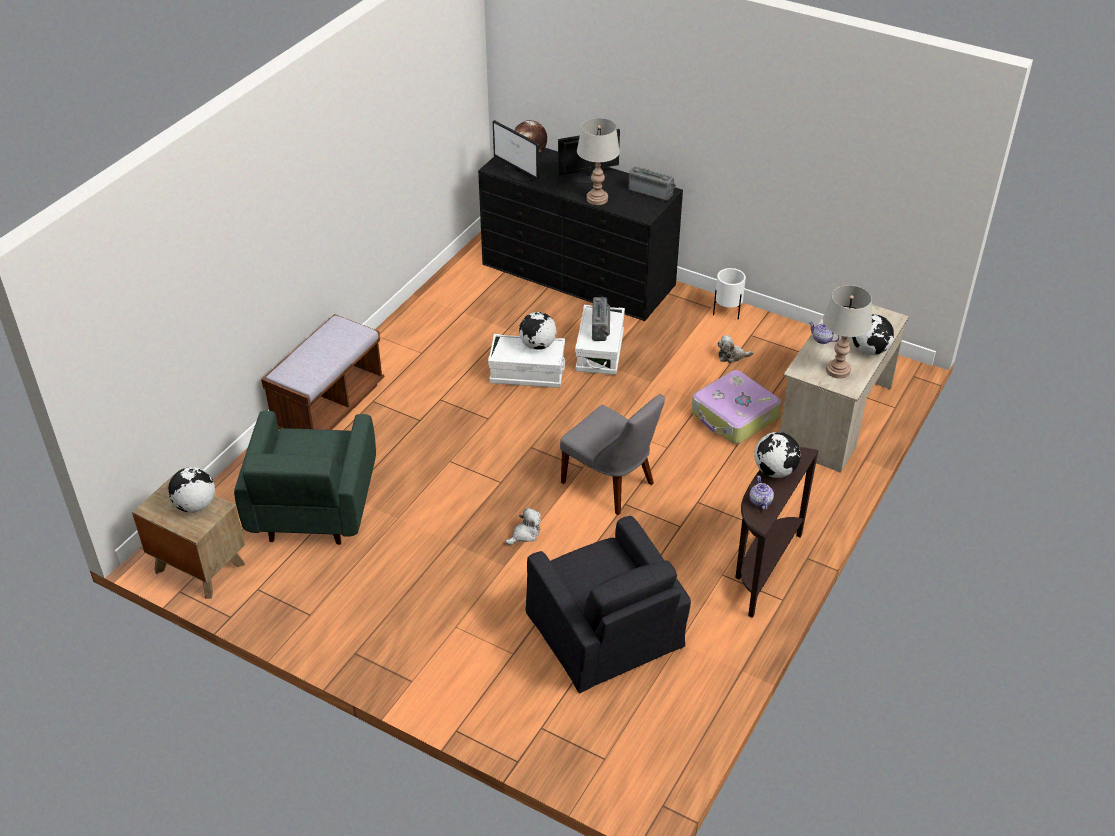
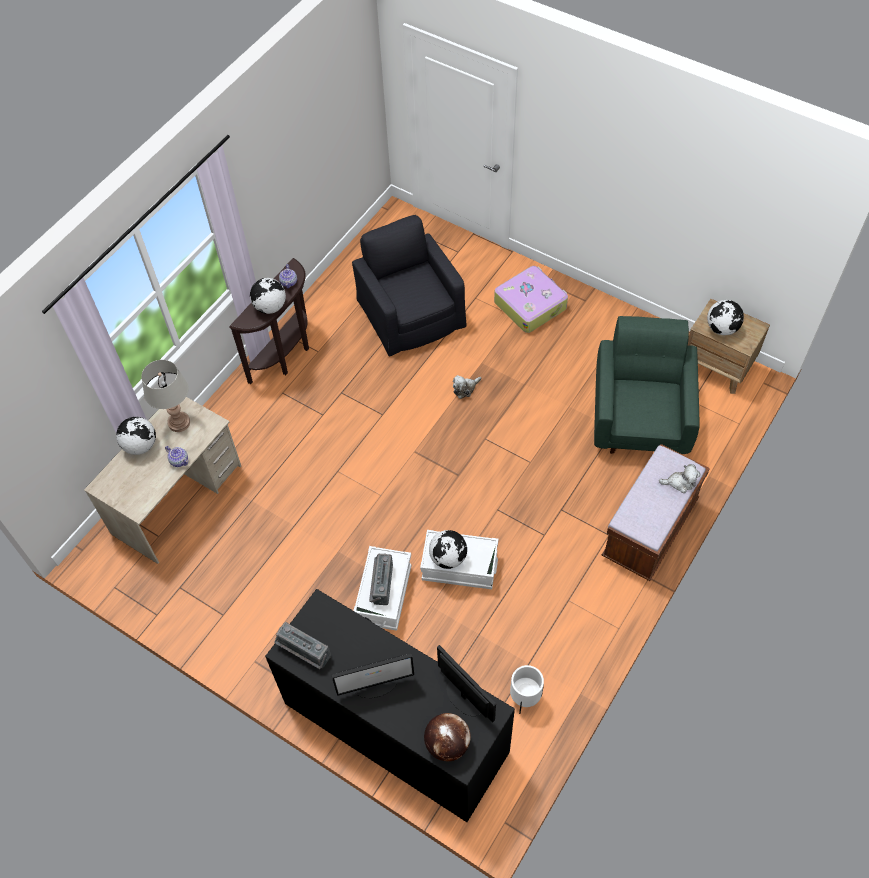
camera: 175 degrees left, 15 degrees up
grey chair [560,394,665,515] -> none
grey table lamp [577,118,620,205] -> none
suitcase [691,370,781,444] -> suitcase moved to [494,266,568,333]
white planter [713,268,746,319] -> white planter moved to [510,665,544,714]
plush toy [717,335,754,363] -> plush toy moved to [659,464,701,493]

